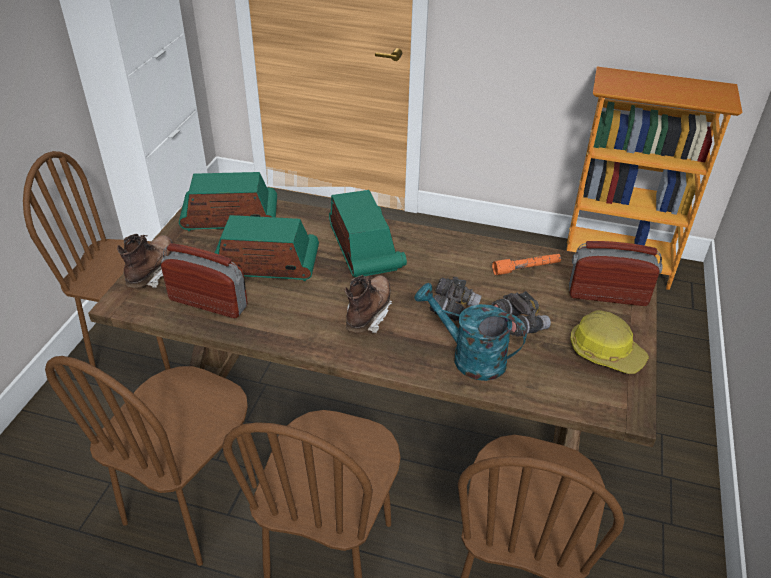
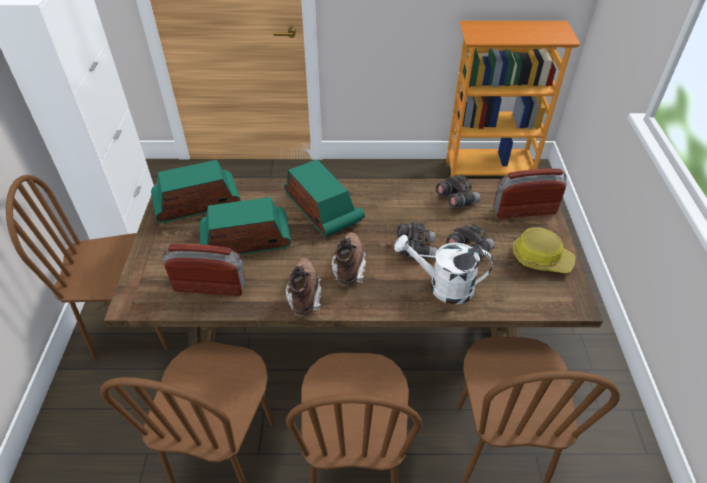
camera: 15 degrees left, 5 degrees up
brown boot [117,234,173,288] -> brown boot moved to [286,258,321,317]
turquoise watering can [414,283,527,381] -> white watering can [394,235,493,305]
orange flashlight [492,254,561,275] -> grey binoculars [436,175,481,208]

